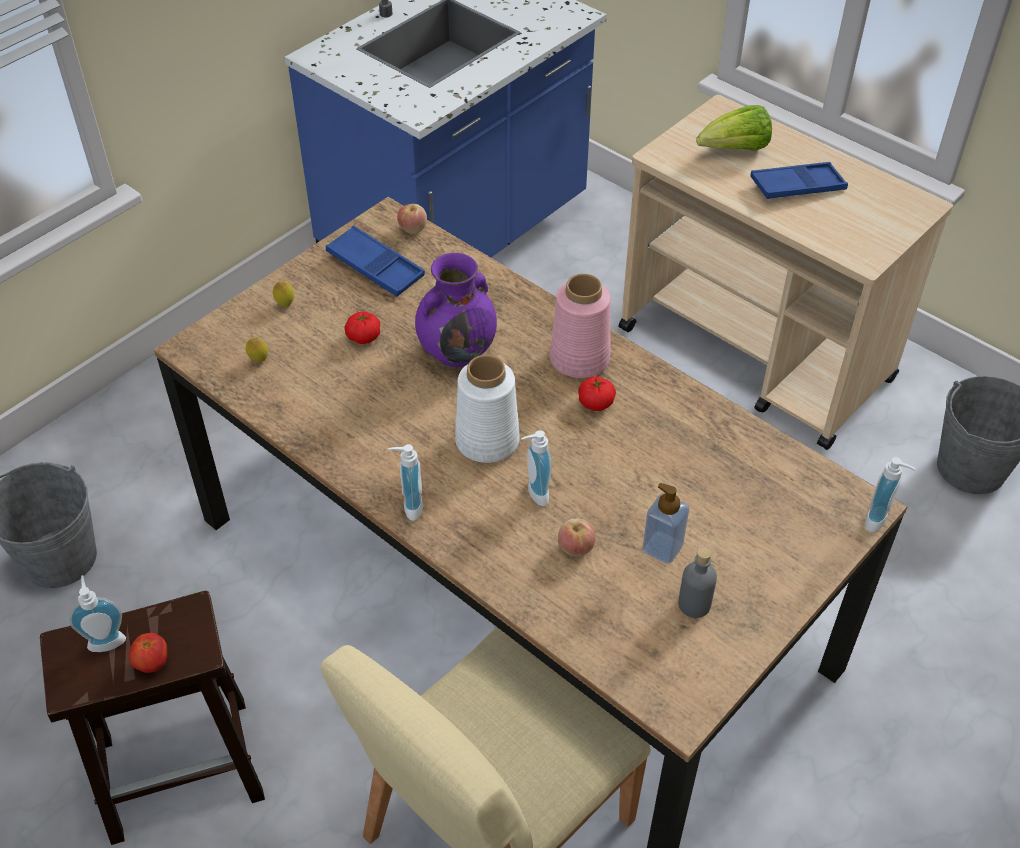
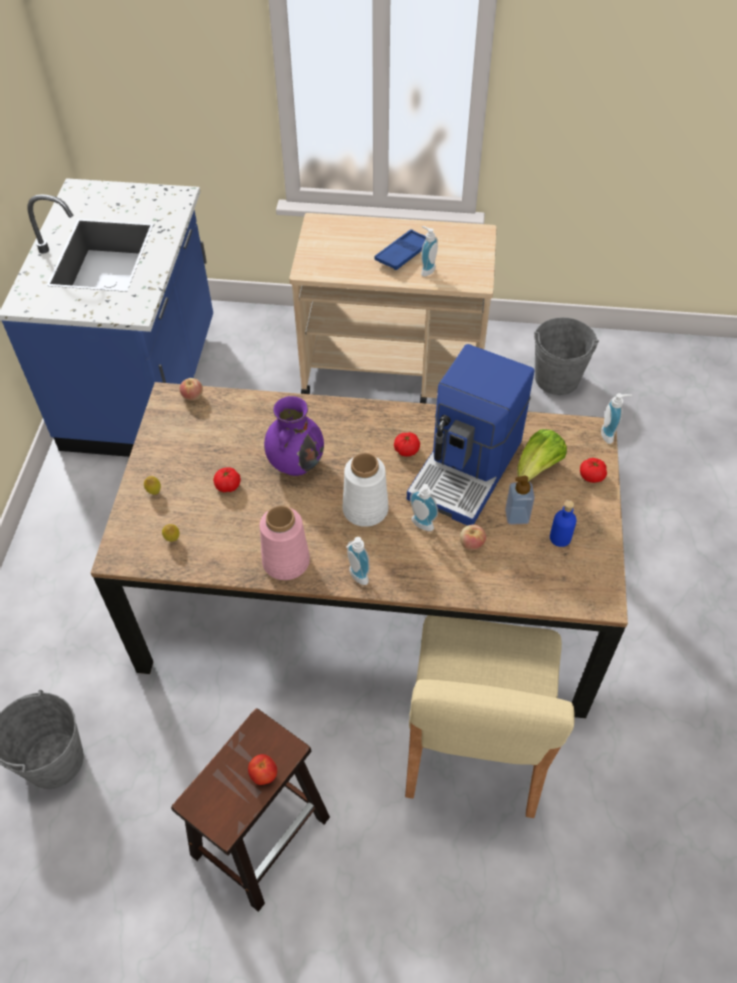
camera: 35 degrees left, 5 degrees up
soap dispenser [69,575,126,652] -> soap dispenser moved to [421,226,438,277]
blue tray [326,225,425,297] -> none
pink vase [550,274,611,378] -> pink vase moved to [260,505,310,580]
grey bottle [678,547,717,618] -> blue bottle [550,500,577,547]
lettuce [696,105,772,150] -> lettuce moved to [517,429,567,481]
none -> coffee machine [407,344,534,526]
none -> tomato [580,458,607,483]

